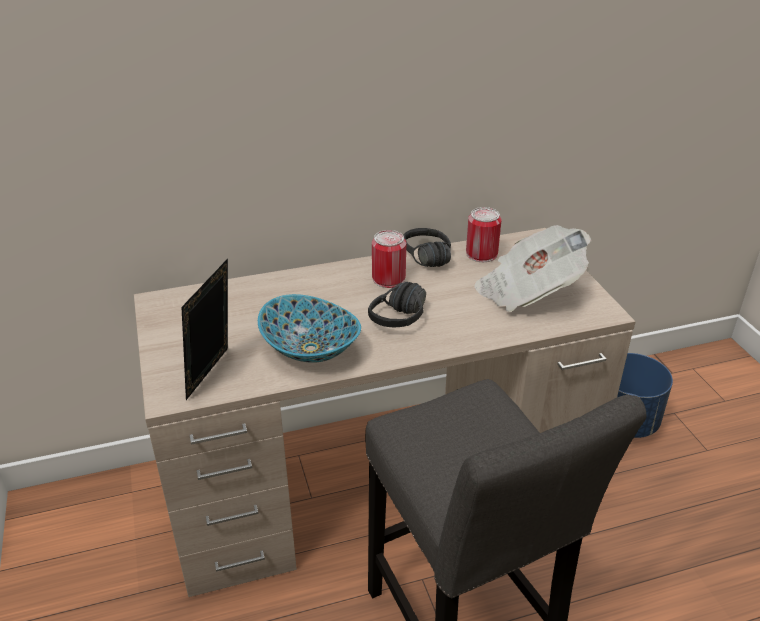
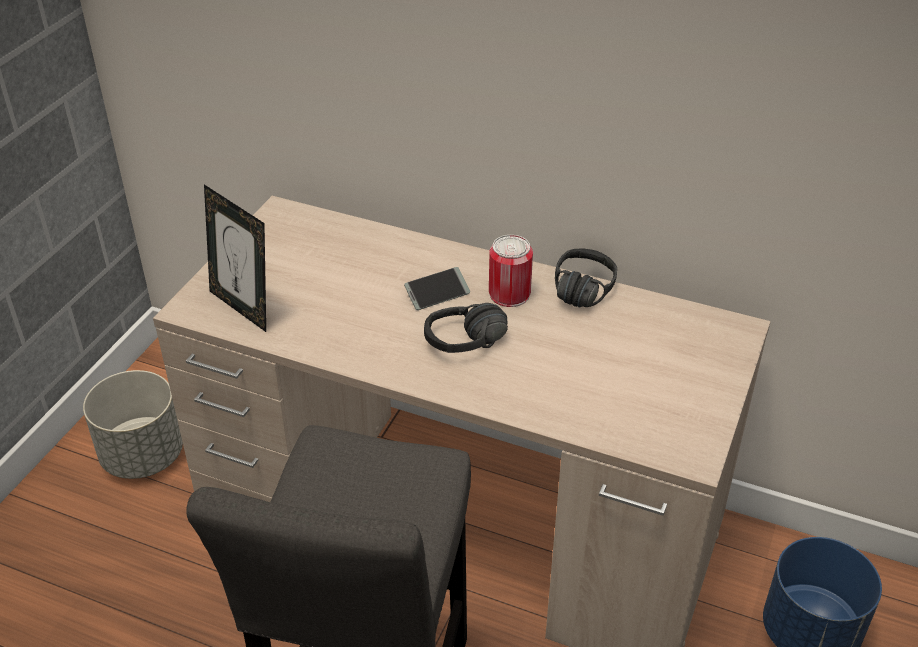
camera: 40 degrees right, 5 degrees up
picture frame [181,259,228,400] -> picture frame turned 105 degrees counterclockwise [204,185,266,332]
bowl [258,294,361,363] -> none
can [466,207,502,262] -> none
newspaper [474,225,592,312] -> none
none -> grey planter [83,370,183,479]
none -> phone [404,267,470,310]

